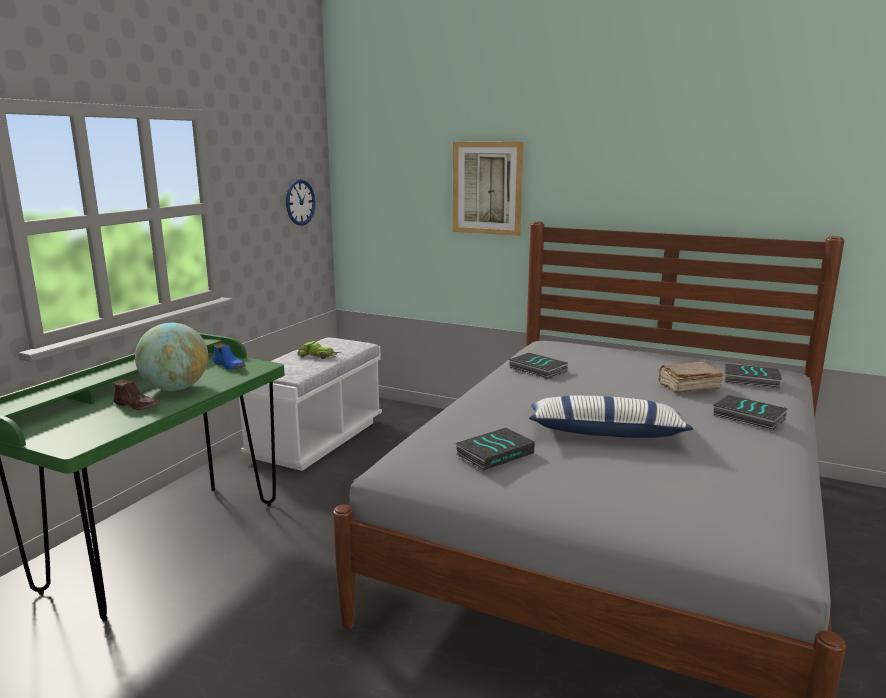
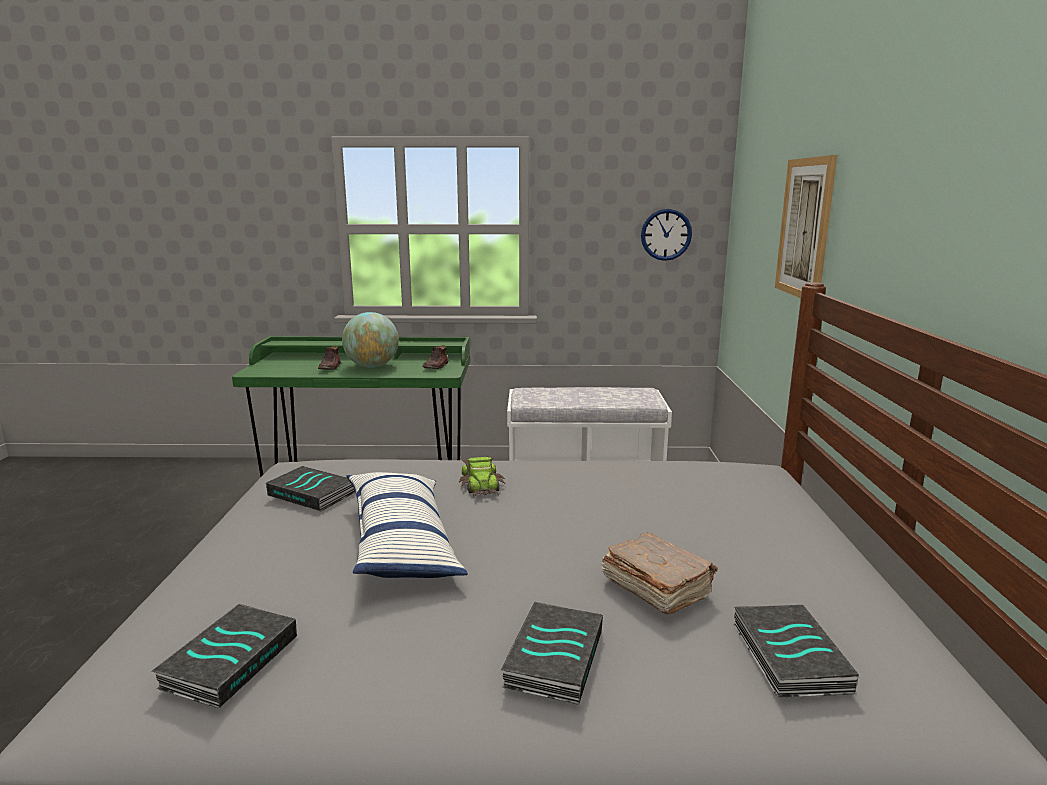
camera: 65 degrees right, 0 degrees up
blue shoe [213,343,246,370] -> brown shoe [422,345,448,369]
toy car [294,341,342,359] -> toy car moved to [459,456,505,497]
book [509,353,568,379] -> book moved to [152,604,297,709]

